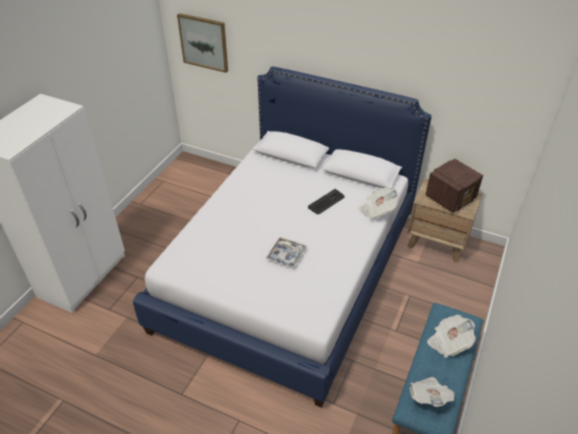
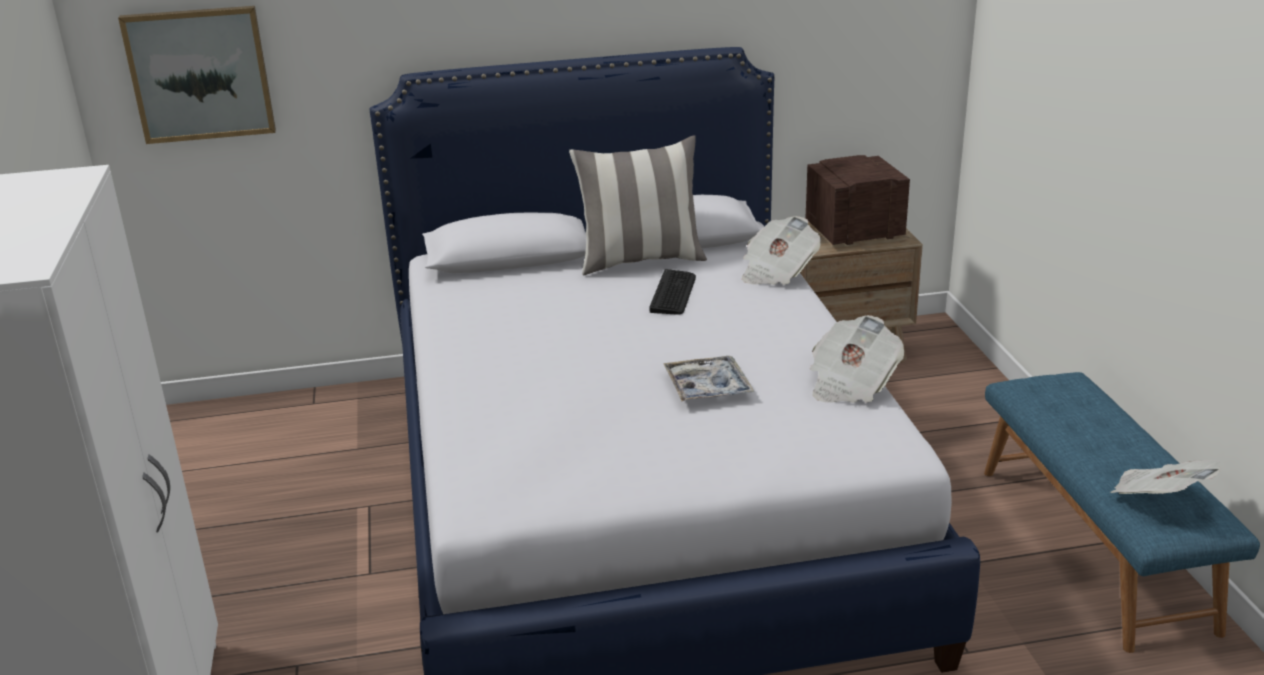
camera: 35 degrees left, 15 degrees down
radio [426,159,483,213] -> radio turned 120 degrees counterclockwise [806,155,910,245]
newspaper [427,315,476,358] -> newspaper moved to [810,315,905,403]
none -> pillow [569,135,707,275]

